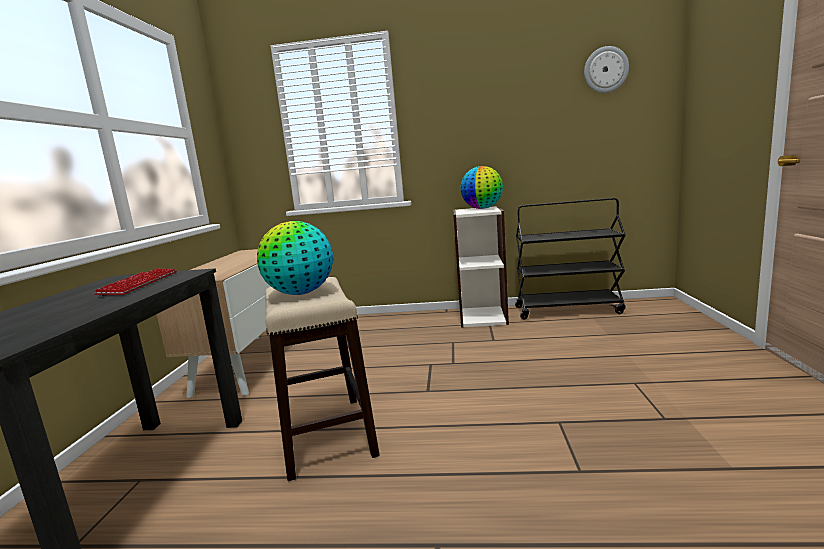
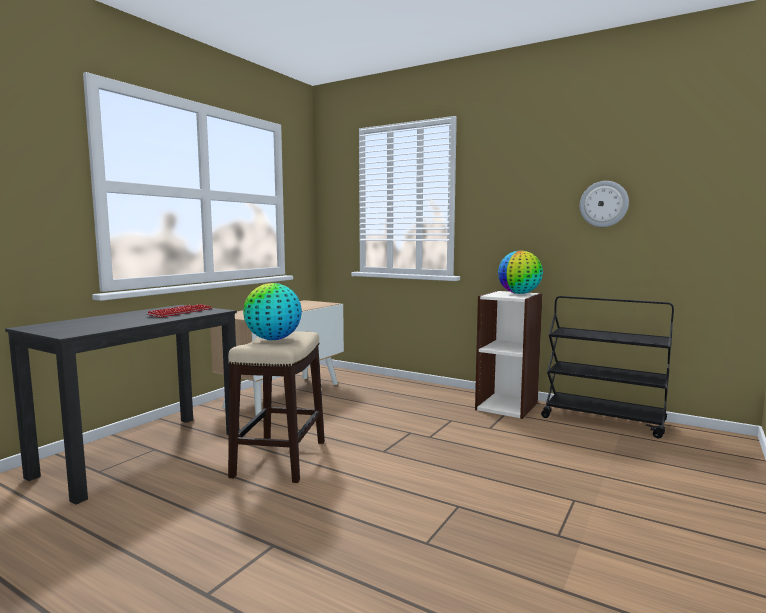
camera: 25 degrees right, 5 degrees down
wall clock [584,46,629,93] -> wall clock moved to [580,181,629,227]

